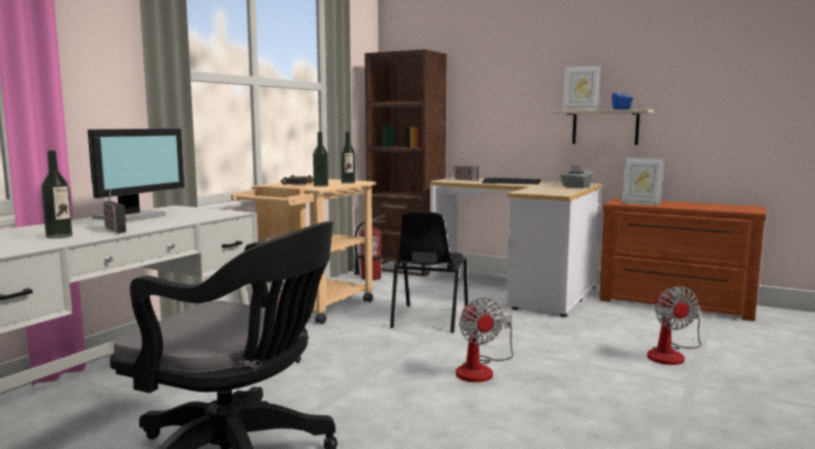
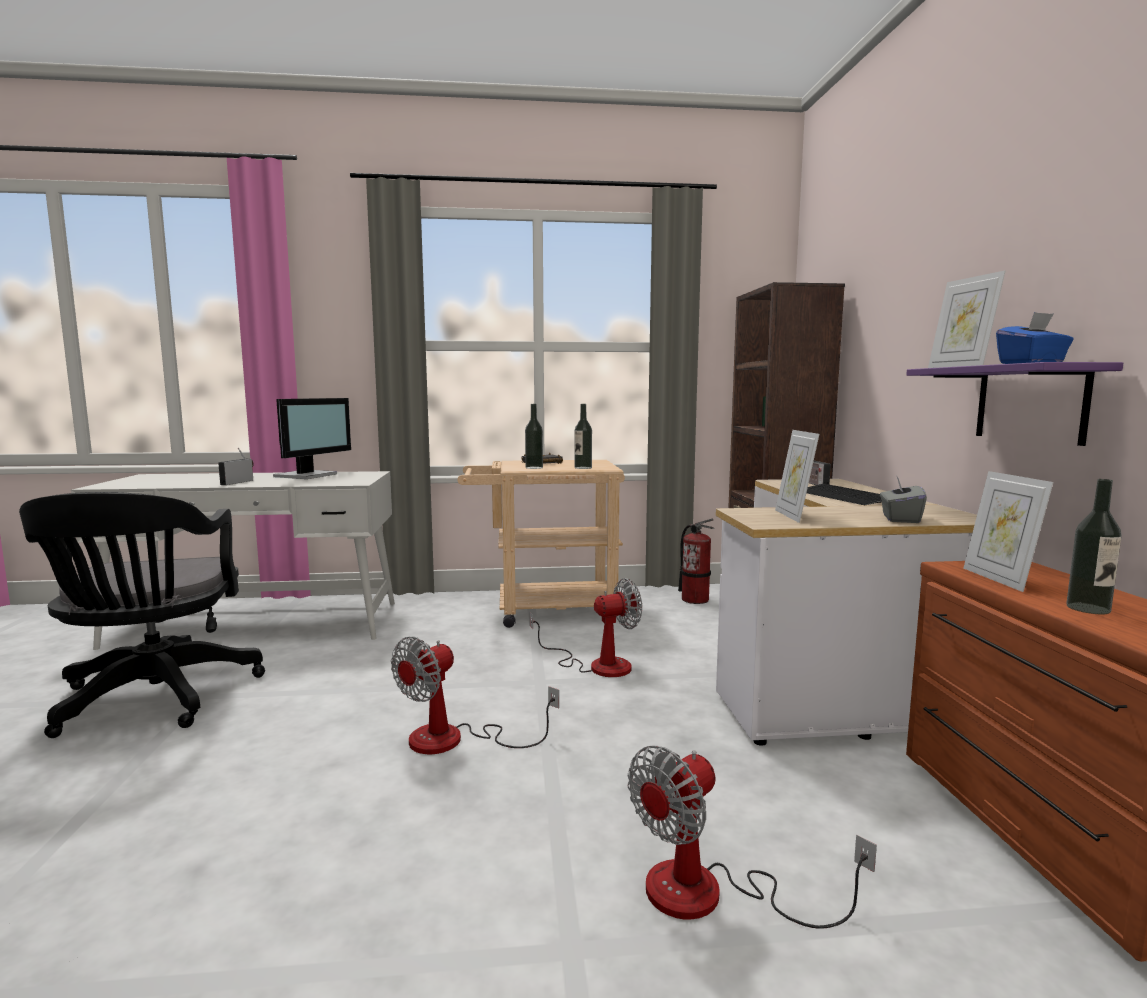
camera: 55 degrees right, 0 degrees up
bottle [41,150,72,239] -> bottle moved to [1066,479,1122,614]
monitor [88,129,185,222] -> monitor turned 60 degrees counterclockwise [273,398,351,479]
black chair [390,211,468,333] -> fan [530,578,642,677]
beige shelf [552,109,654,145] -> purple shelf [906,362,1123,446]
none -> picture frame [775,430,819,523]

